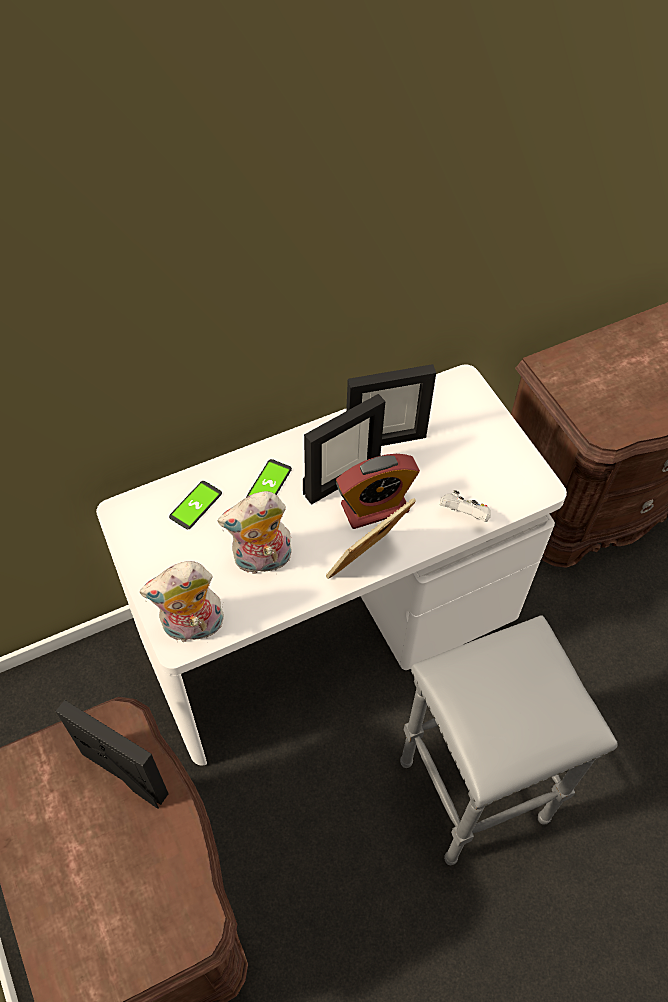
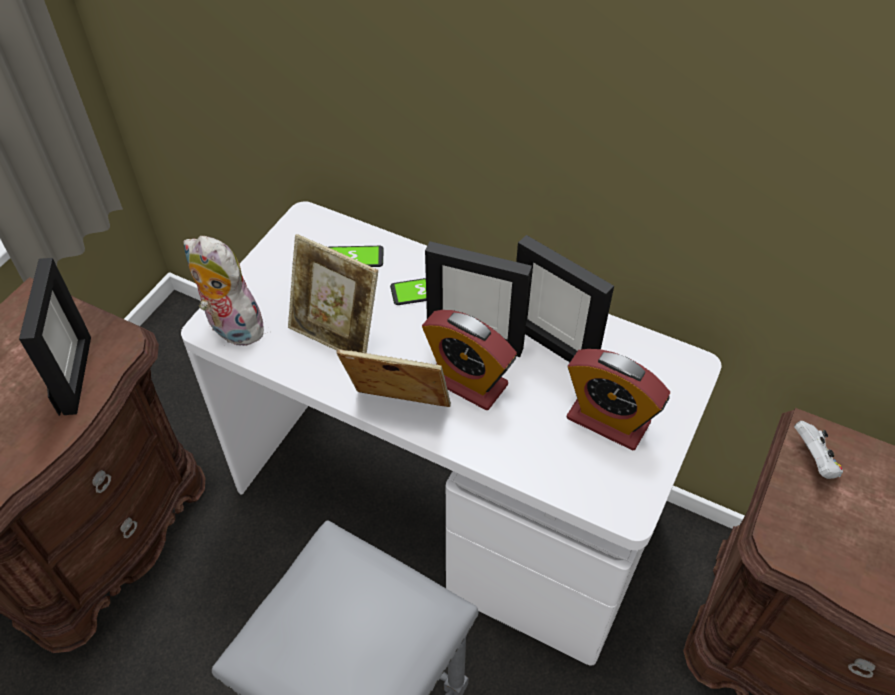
camera: 55 degrees right, 5 degrees down
plush toy [218,491,292,574] -> picture frame [288,234,378,353]
white game controller [440,490,491,522] -> white game controller moved to [794,421,843,479]
none -> alarm clock [567,349,670,451]

